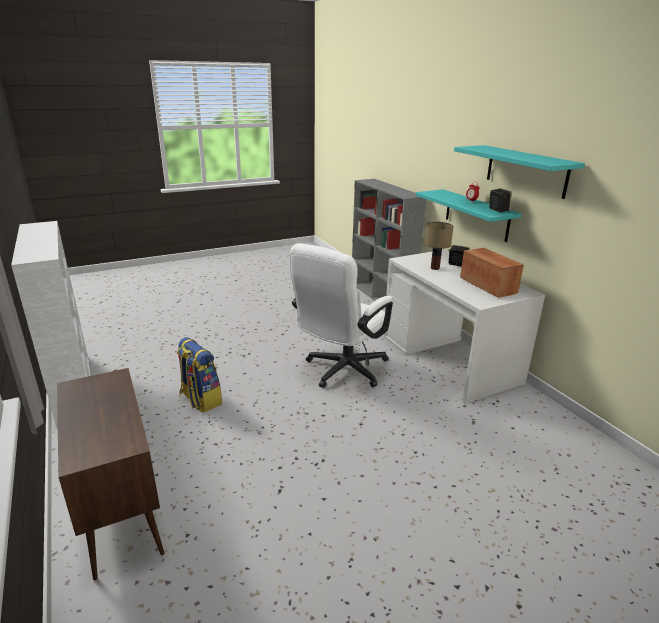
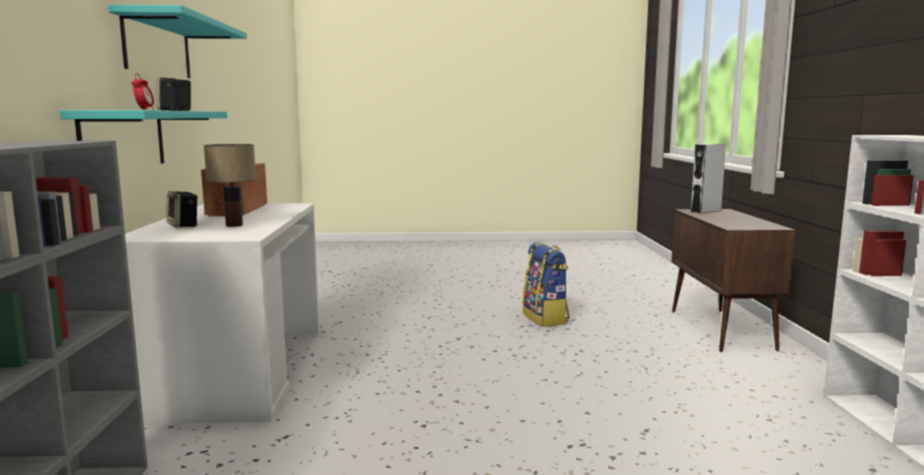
camera: 155 degrees left, 15 degrees down
backpack [177,337,222,412] -> backpack moved to [523,243,570,327]
white office chair [290,243,393,388] -> none
none -> grey speaker [691,144,726,214]

